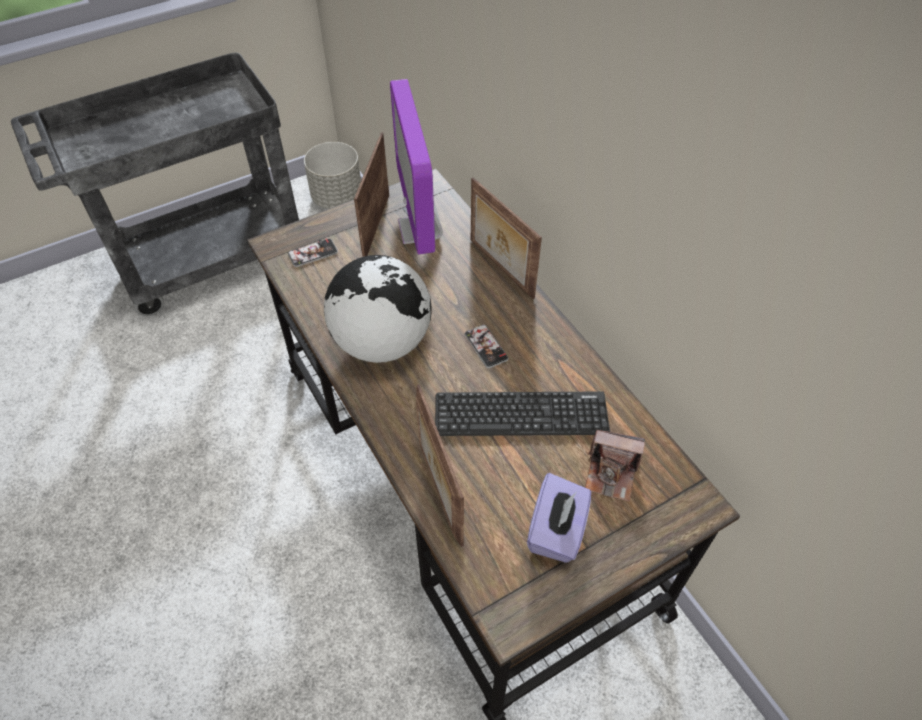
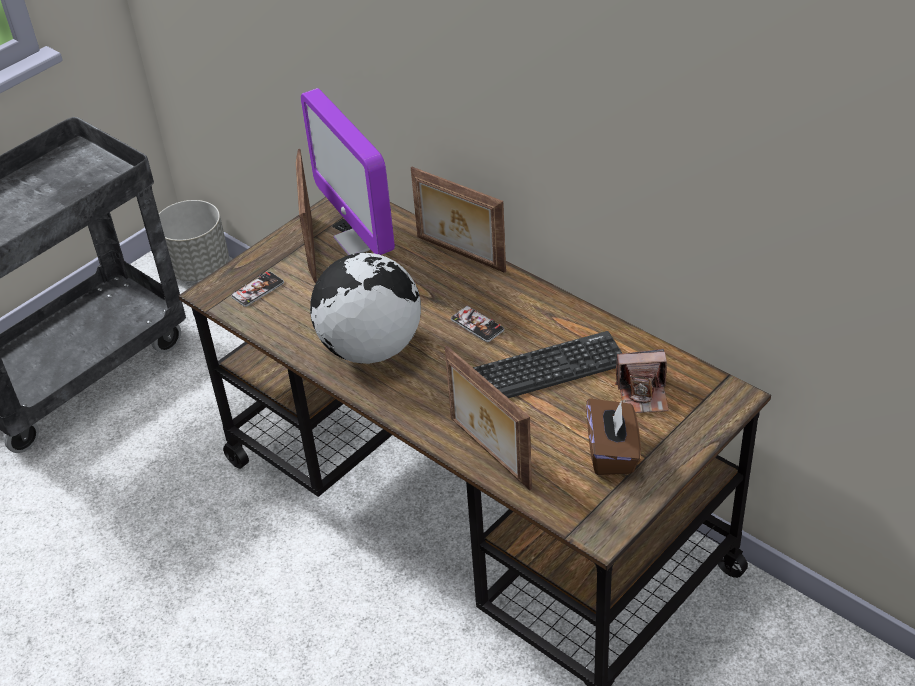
camera: 15 degrees left, 10 degrees down
purple tissue box [527,473,591,563] -> brown tissue box [586,398,641,475]

